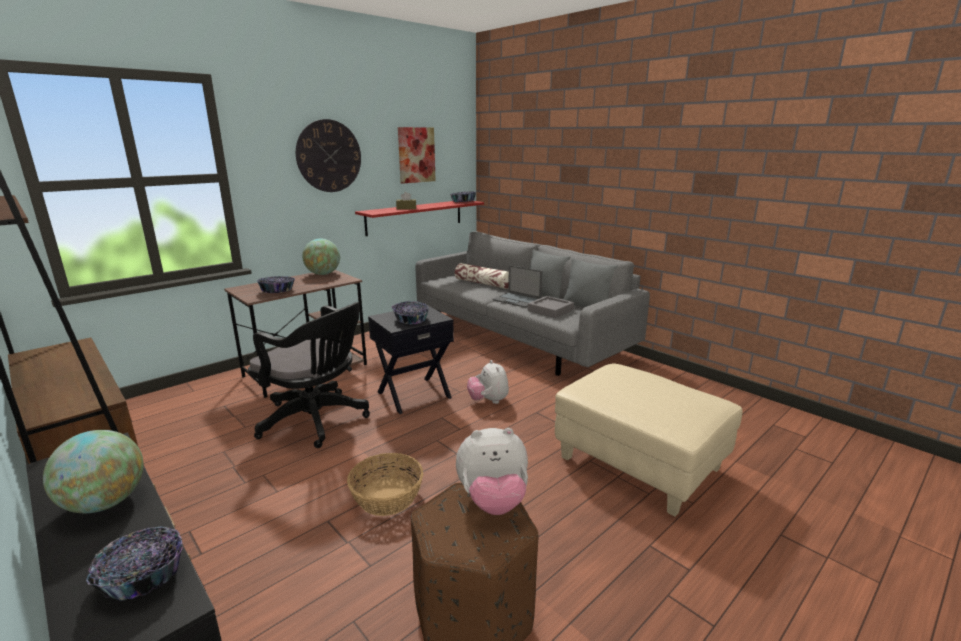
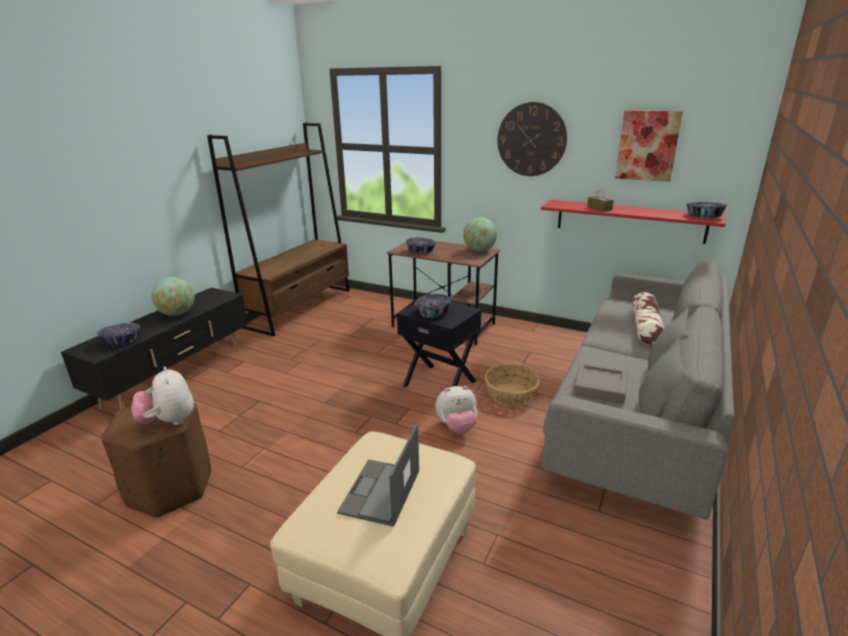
camera: 70 degrees right, 5 degrees up
black office chair [248,302,370,448] -> none
basket [347,453,423,516] -> basket moved to [485,365,540,406]
plush toy [467,360,509,404] -> plush toy turned 150 degrees counterclockwise [436,386,478,434]
laptop [492,265,542,308] -> laptop moved to [337,424,419,527]

